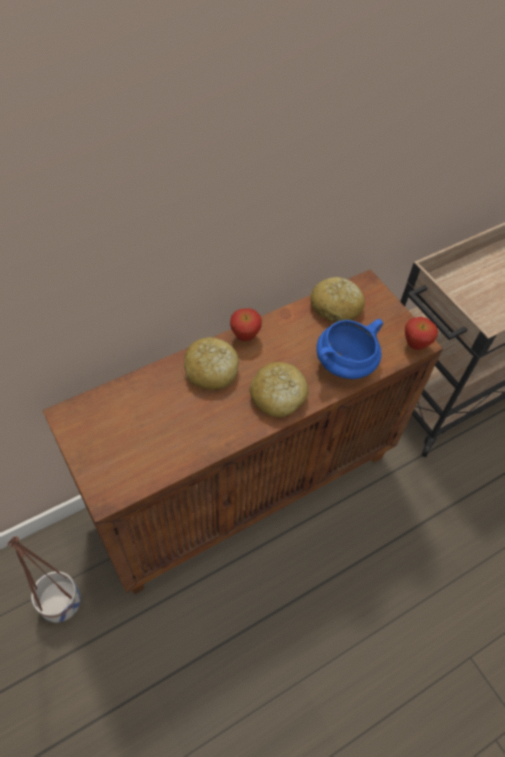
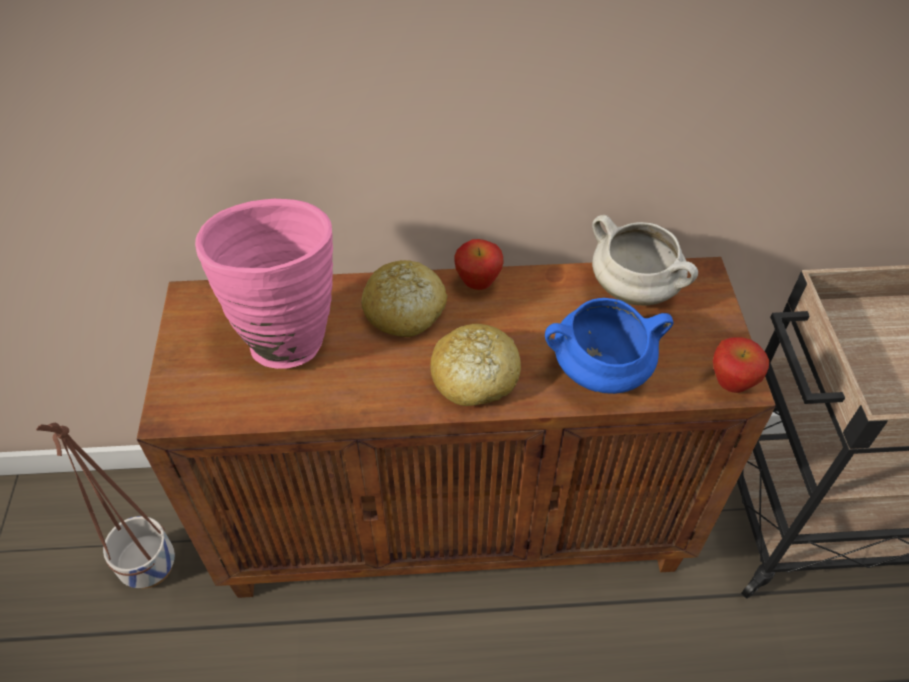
camera: 30 degrees right, 5 degrees down
bread [310,277,365,323] -> white cooking pot [592,215,698,305]
none -> pink vase [195,199,333,369]

